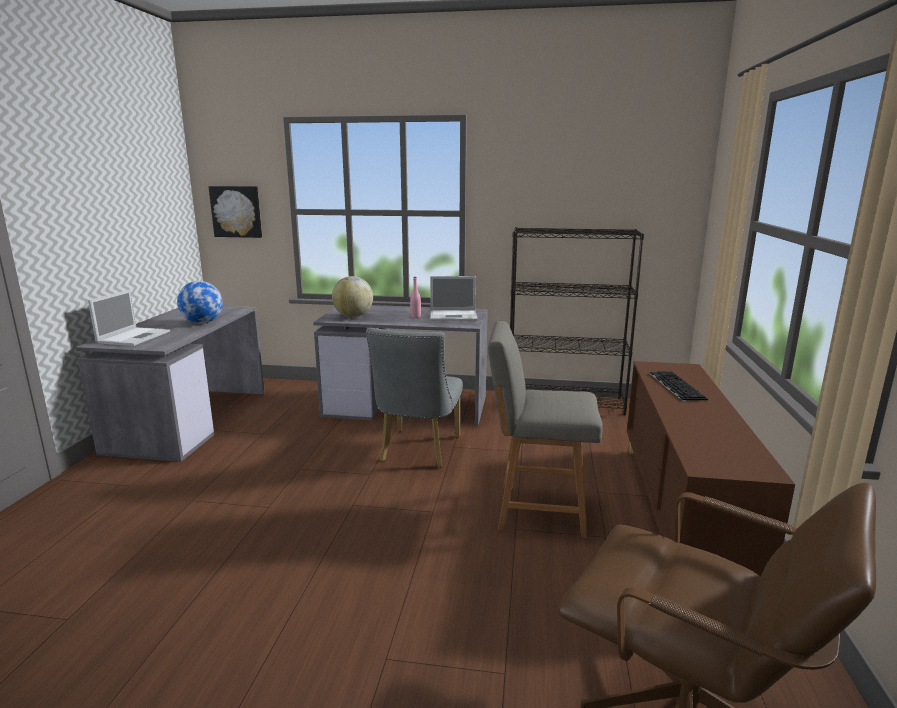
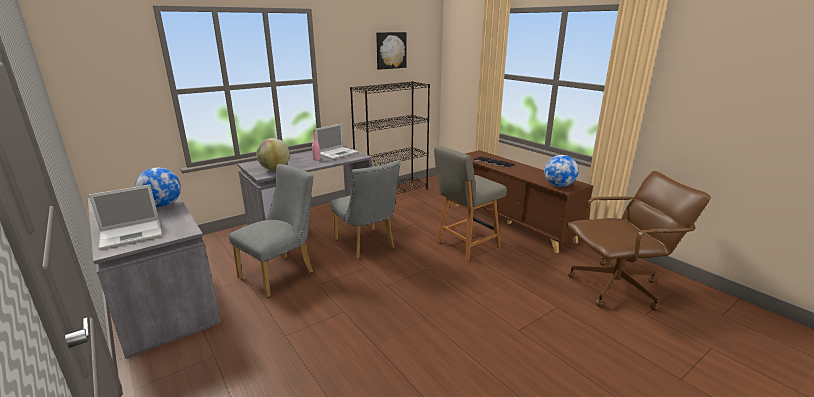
camera: 45 degrees left, 5 degrees up
laptop [88,289,170,346] -> laptop turned 90 degrees clockwise [89,185,162,250]
picture [209,186,262,238] -> picture moved to [376,32,407,70]
none -> grey chair [229,164,313,298]
none -> globe [544,155,579,187]

